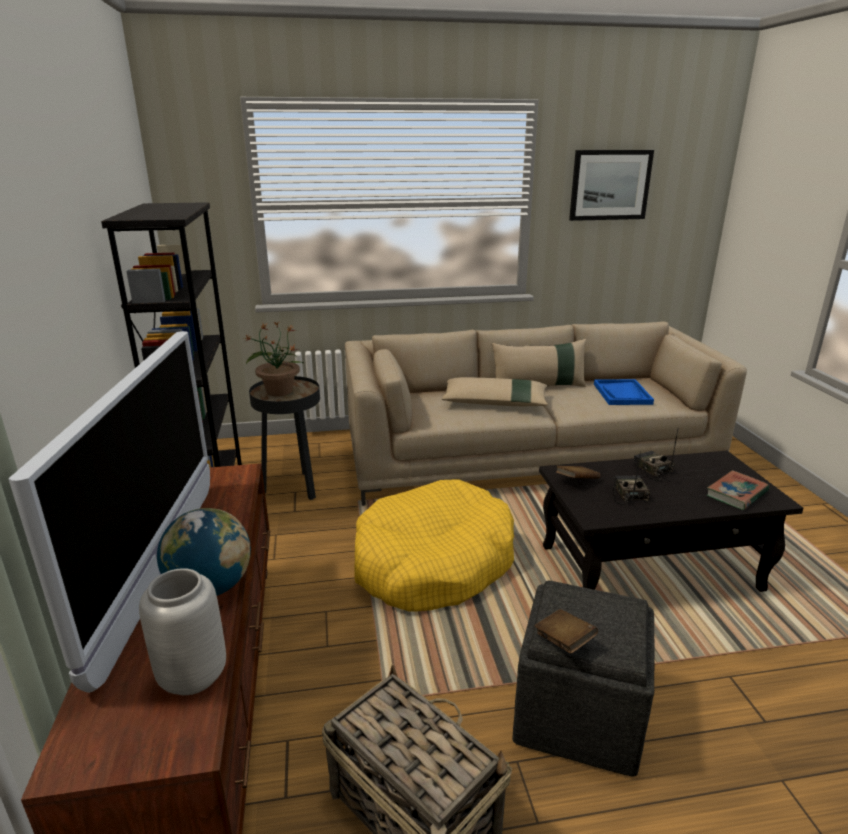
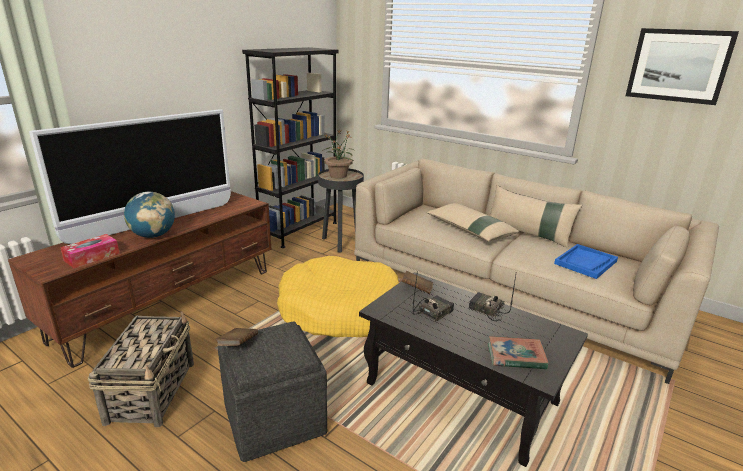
camera: 45 degrees right, 0 degrees up
grey vase [139,568,226,695] -> tissue box [60,234,120,268]
radio [633,429,678,481] -> radio turned 75 degrees counterclockwise [469,275,516,322]

